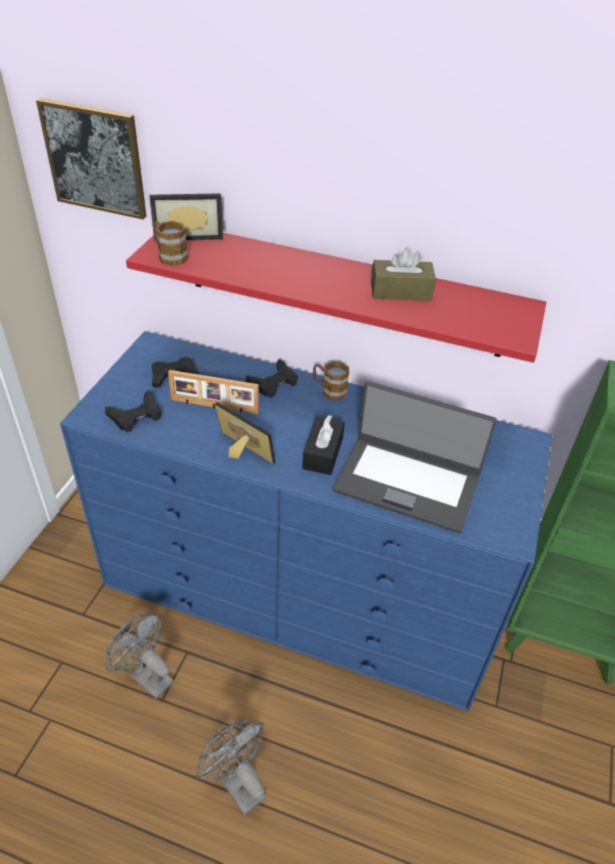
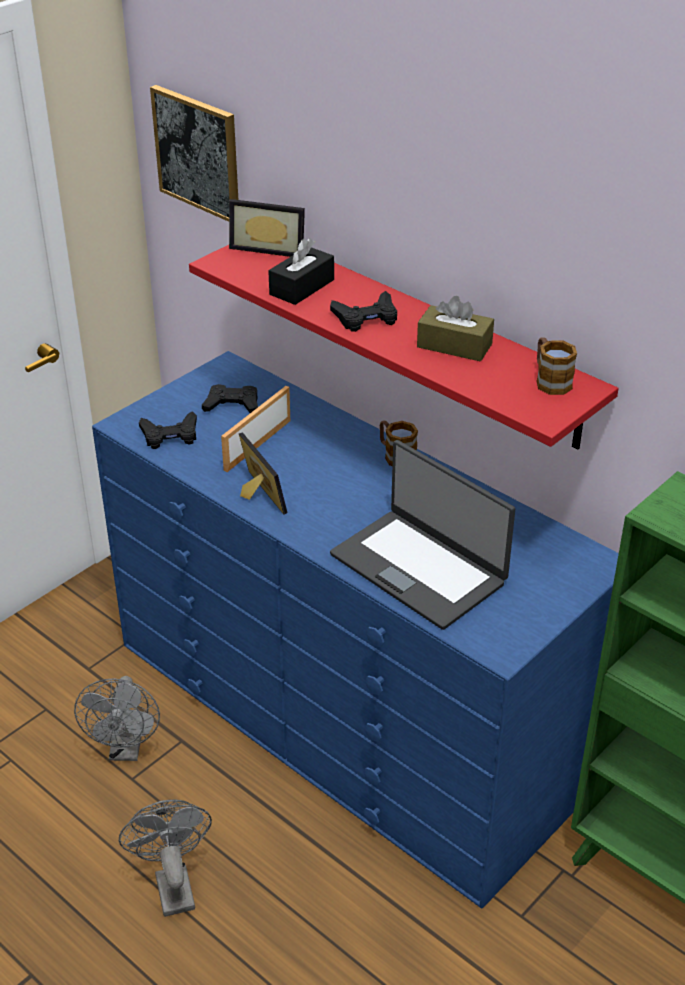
camera: 25 degrees right, 5 degrees down
grey fan [105,613,174,700] -> grey fan turned 150 degrees counterclockwise [74,676,160,761]
mug [153,221,188,266] -> mug moved to [536,337,577,395]
picture frame [168,370,259,415] -> picture frame turned 90 degrees clockwise [221,386,290,472]
black game controller [246,359,298,398] -> black game controller moved to [330,291,397,332]
black tissue box [302,415,345,475] -> black tissue box moved to [268,238,334,305]

